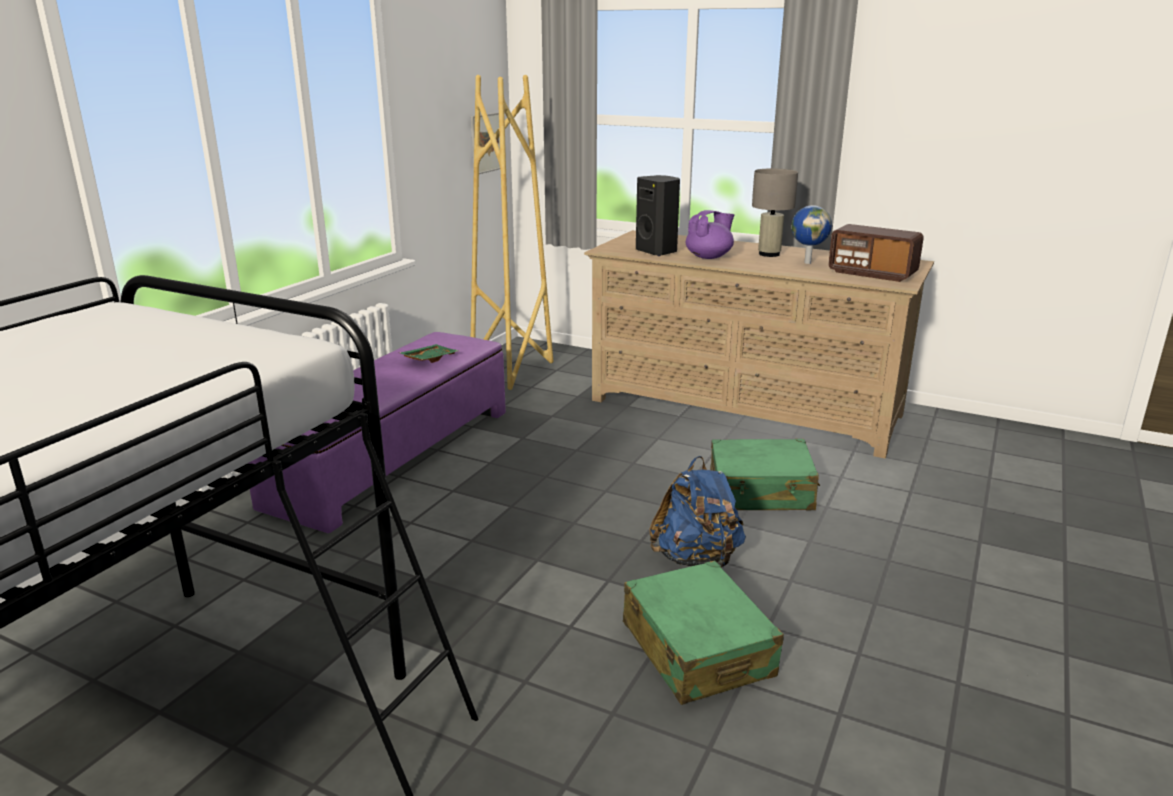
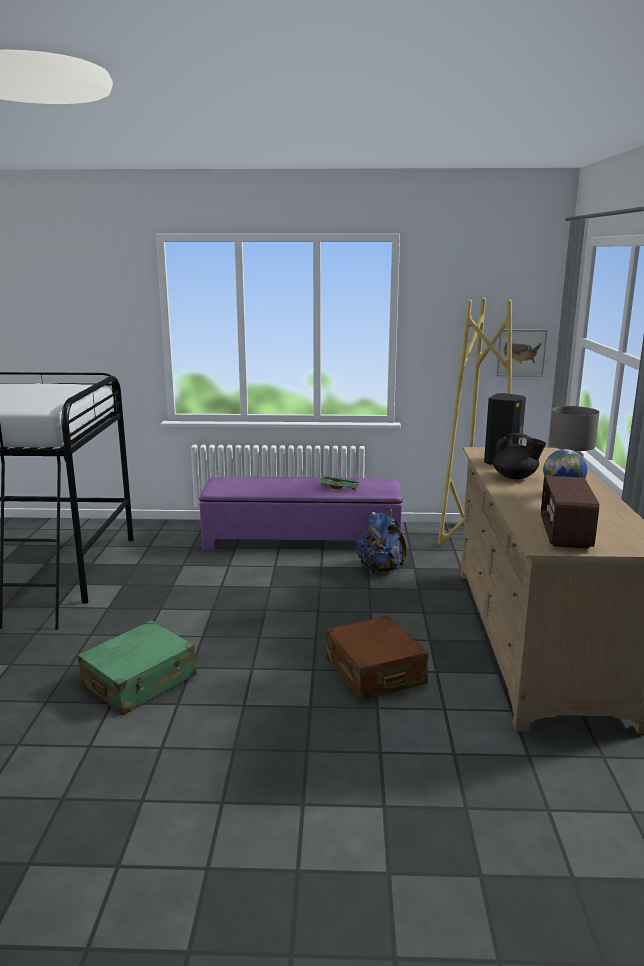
camera: 65 degrees right, 5 degrees down
blue backpack [649,456,746,567] -> blue backpack moved to [356,508,407,574]
purple teapot [686,210,734,259] -> black teapot [493,433,546,479]
green suitcase [710,439,820,510] -> brown suitcase [326,615,428,700]

